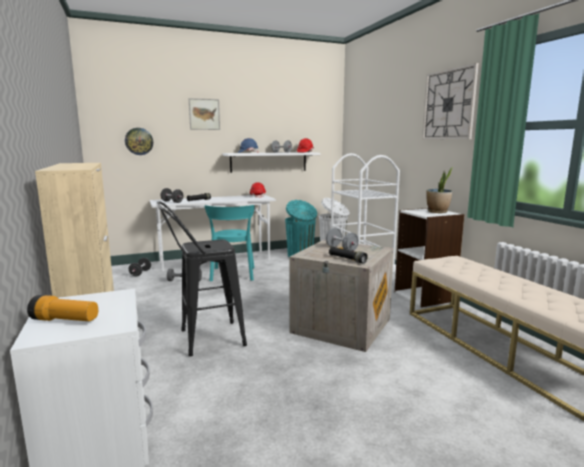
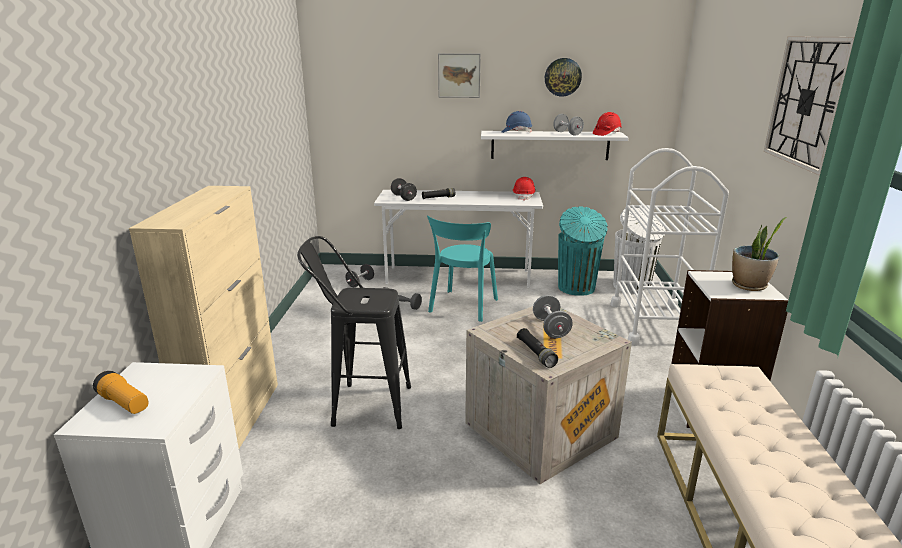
camera: 25 degrees right, 10 degrees up
wall clock [125,128,153,155] -> wall clock moved to [545,58,582,97]

